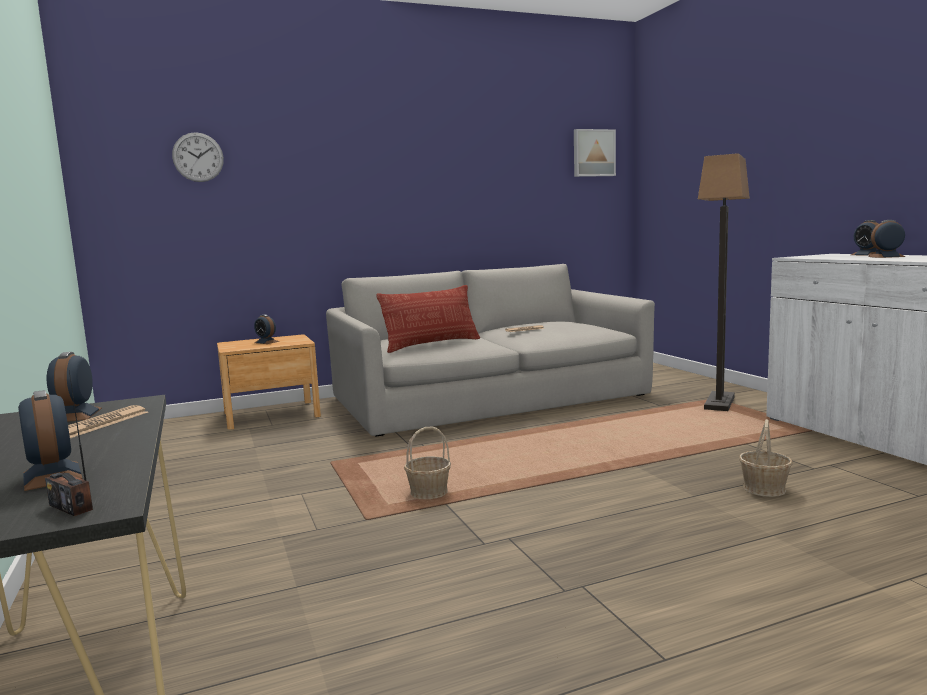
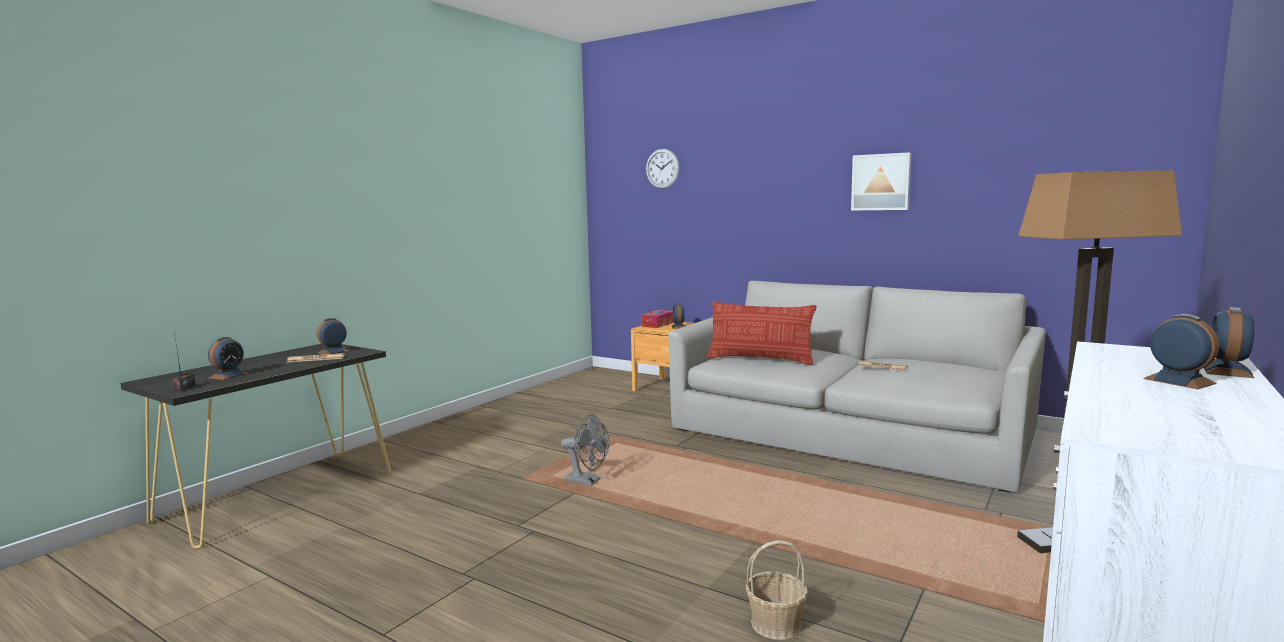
camera: 55 degrees right, 0 degrees up
basket [404,426,451,499] -> grey fan [561,415,609,485]
picture [574,129,616,177] -> picture moved to [851,152,911,210]
none -> tissue box [641,310,675,328]

